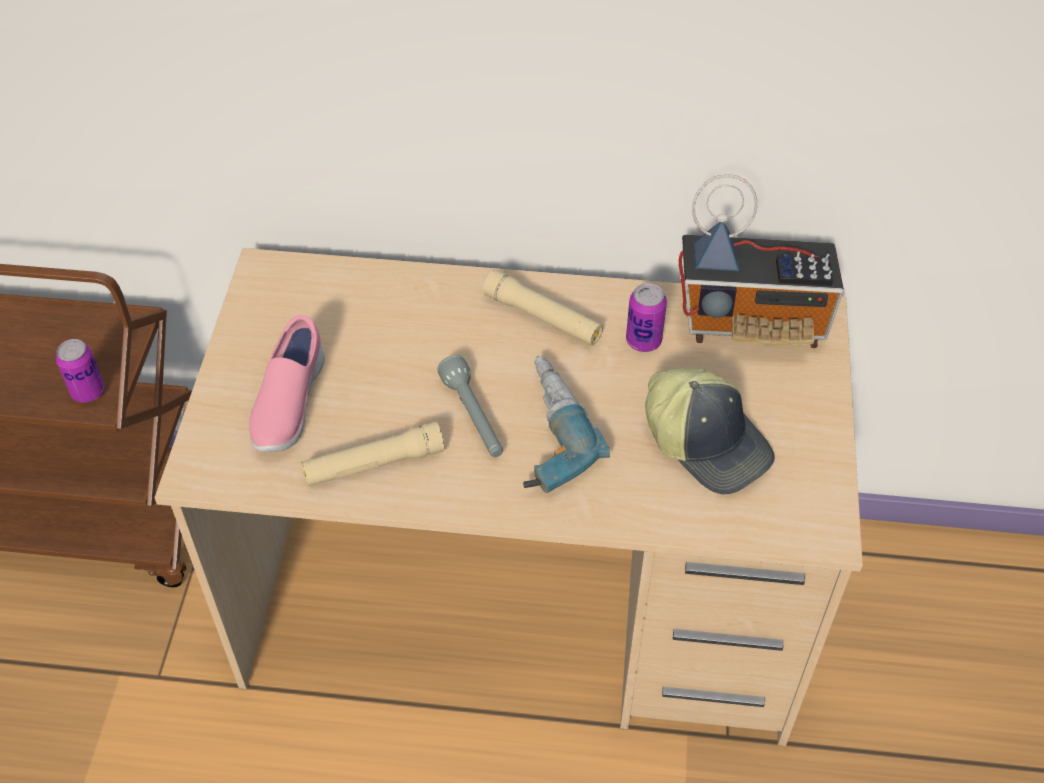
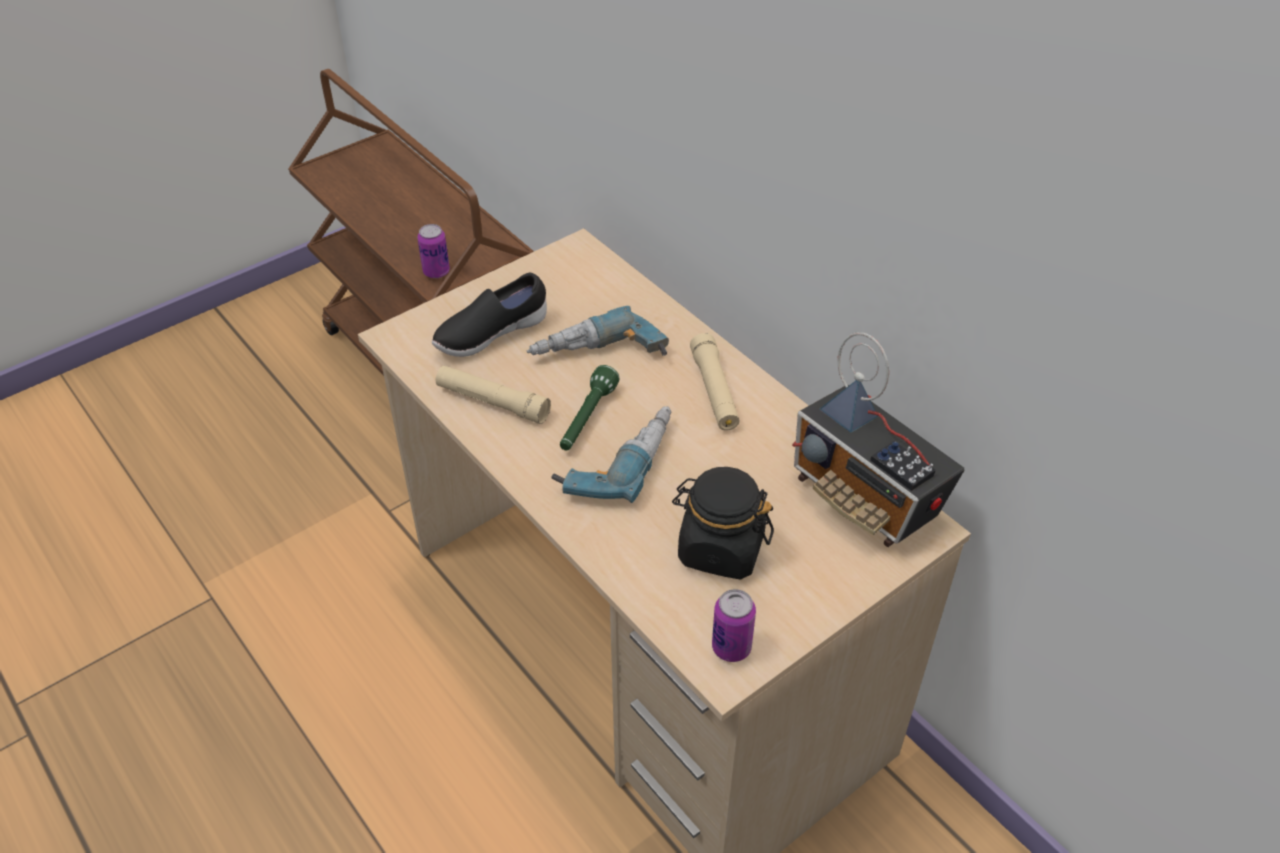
camera: 45 degrees right, 5 degrees down
pink shoe [249,315,325,452] -> black shoe [432,273,547,357]
grey flashlight [437,355,503,457] -> green flashlight [560,365,619,451]
can [626,283,667,352] -> can moved to [712,589,756,662]
cap [645,368,775,495] -> black jar [672,467,774,580]
none -> power drill [527,306,669,356]

